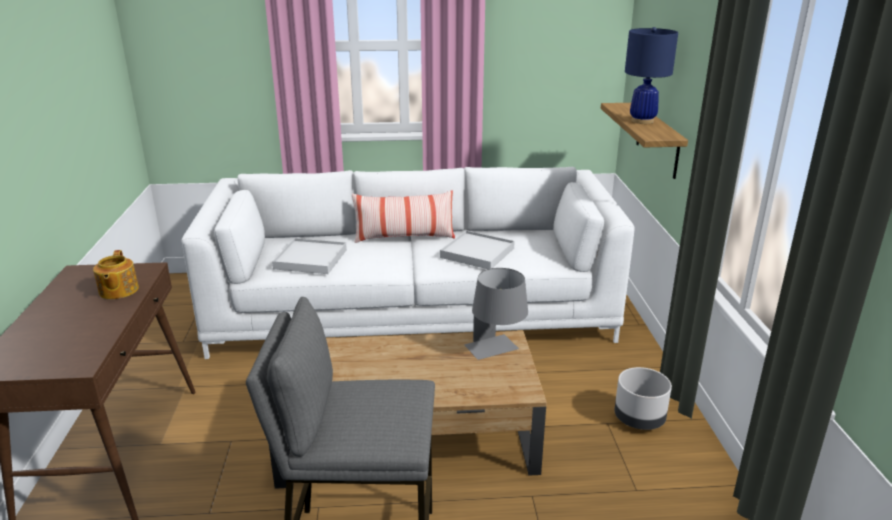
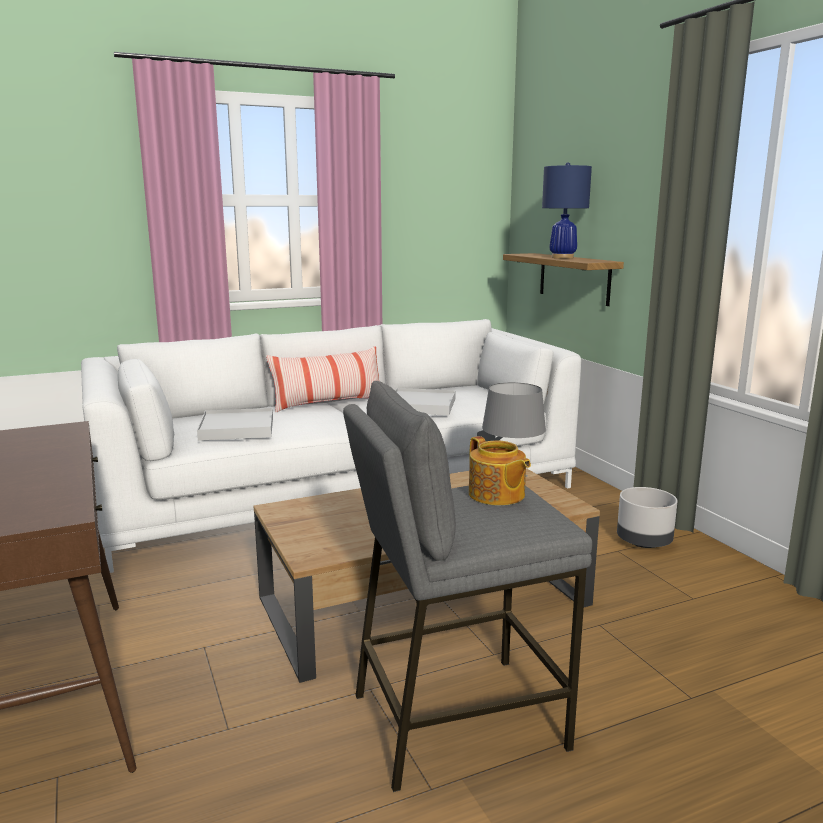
camera: 20 degrees left, 10 degrees down
teapot [93,250,139,299] -> teapot moved to [469,436,531,506]

